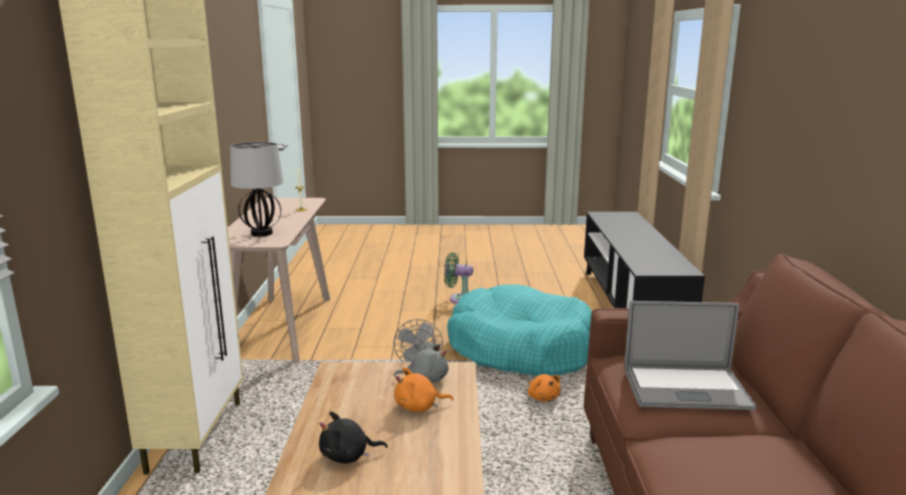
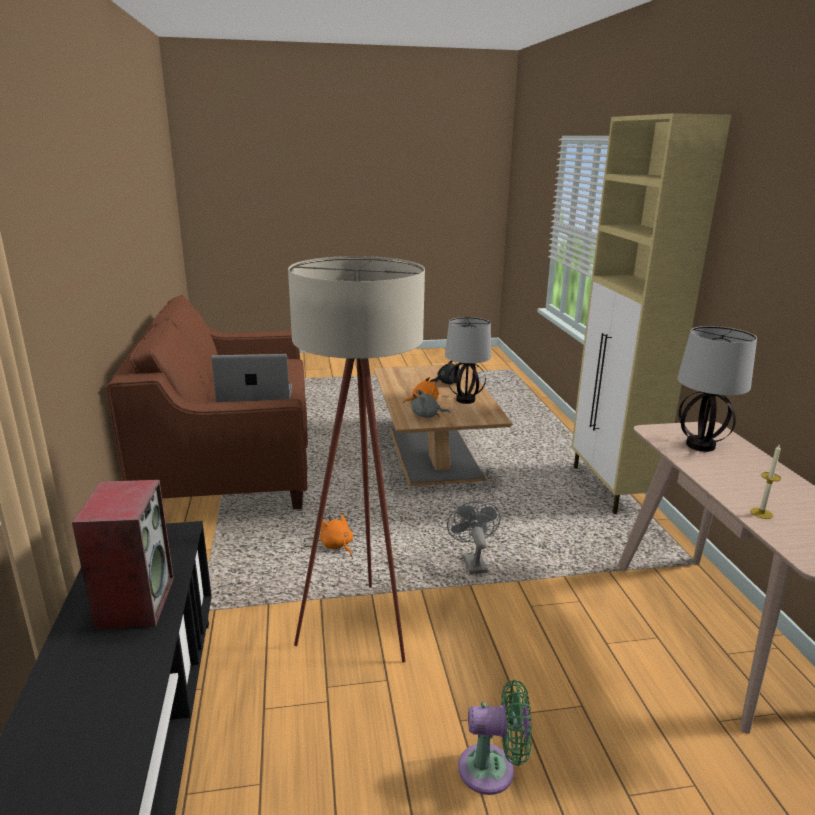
camera: 170 degrees right, 5 degrees up
turquoise dog bed [447,284,592,376] -> beige floor lamp [288,256,425,663]
none -> speaker [72,480,174,630]
none -> table lamp [445,317,491,404]

